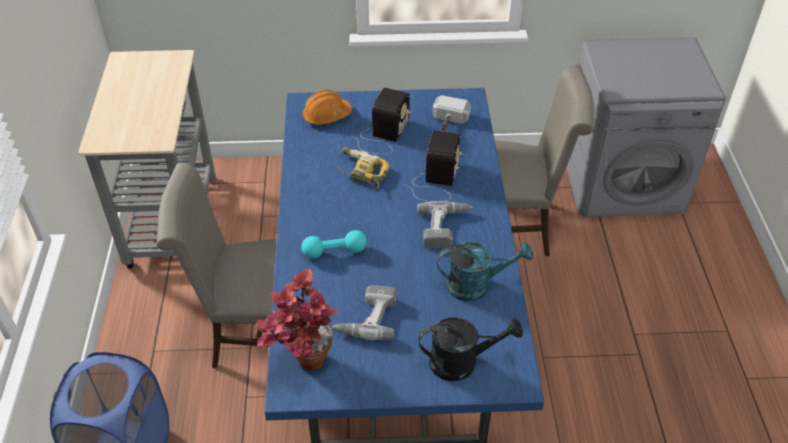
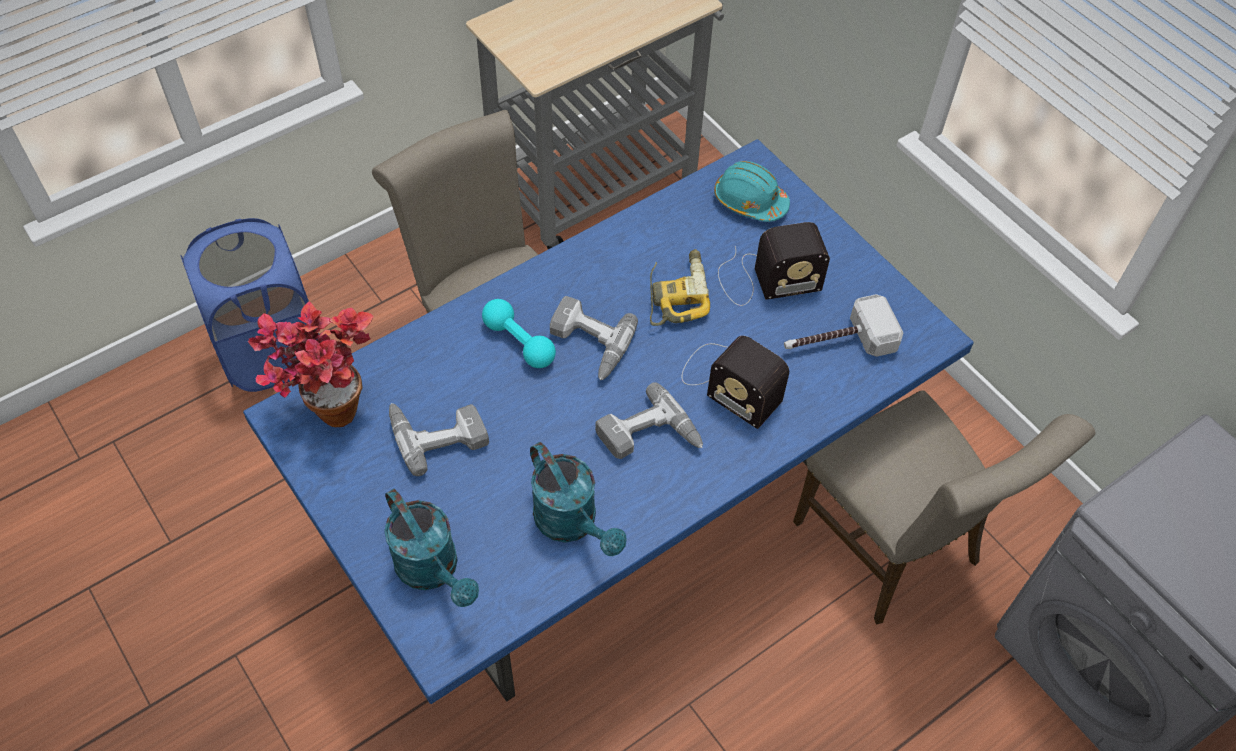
camera: 55 degrees right, 10 degrees up
orange hard hat [302,90,352,125] -> turquoise hard hat [714,161,790,222]
radio [403,130,462,202] -> radio turned 60 degrees clockwise [682,336,789,429]
black watering can [418,317,523,381] -> turquoise watering can [384,489,479,607]
none -> power drill [550,296,638,380]

